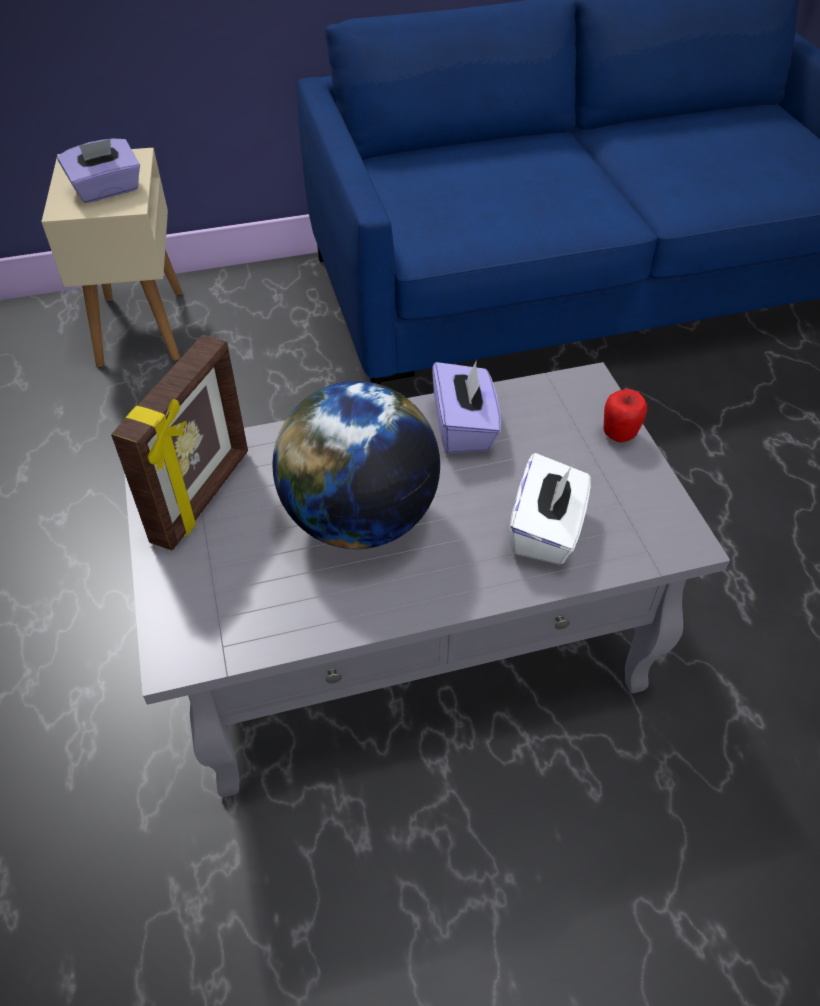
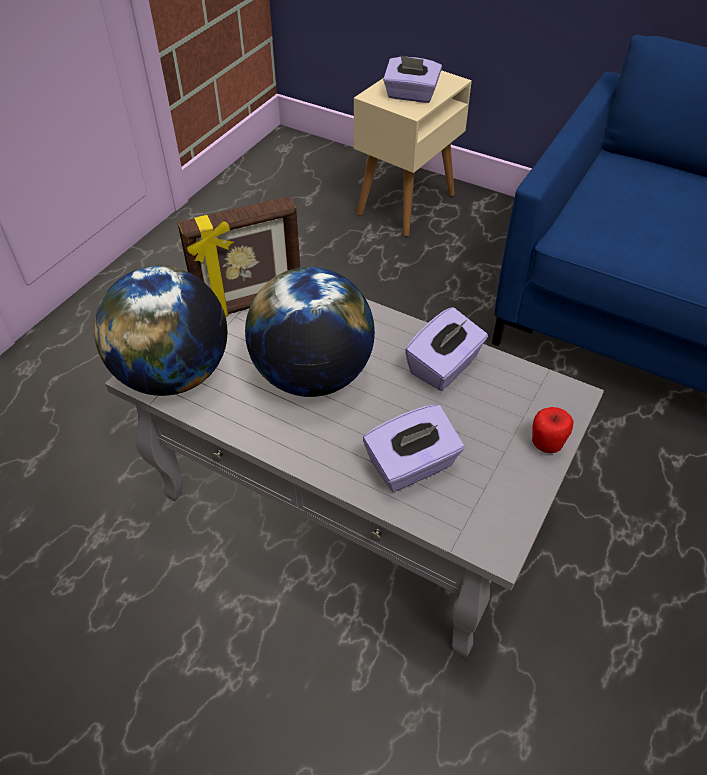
camera: 45 degrees right, 0 degrees up
white tissue box [509,453,591,565] -> purple tissue box [363,404,464,492]
none -> globe [94,266,227,396]

